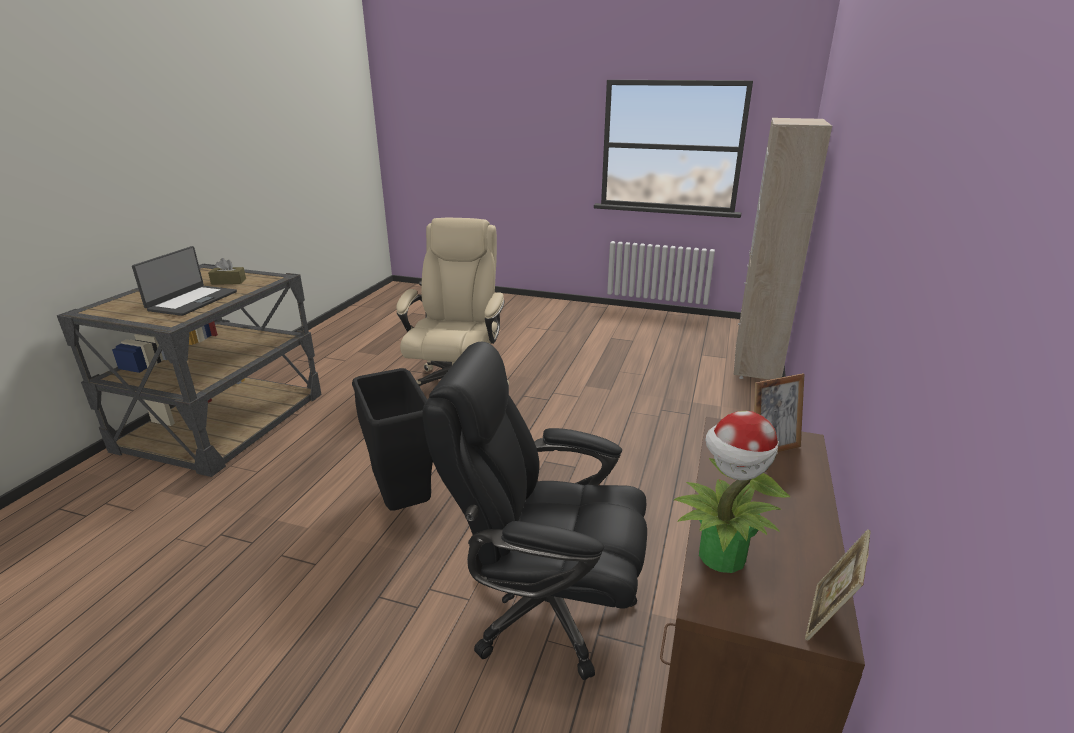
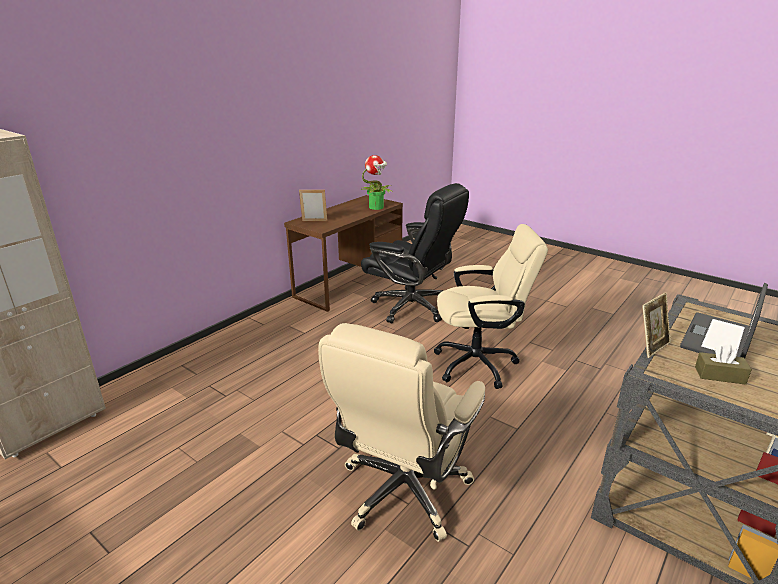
camera: 160 degrees left, 0 degrees up
black trash can [352,368,433,511] -> beige office chair [434,224,548,389]
picture frame [805,529,871,641] -> picture frame moved to [642,293,671,358]

